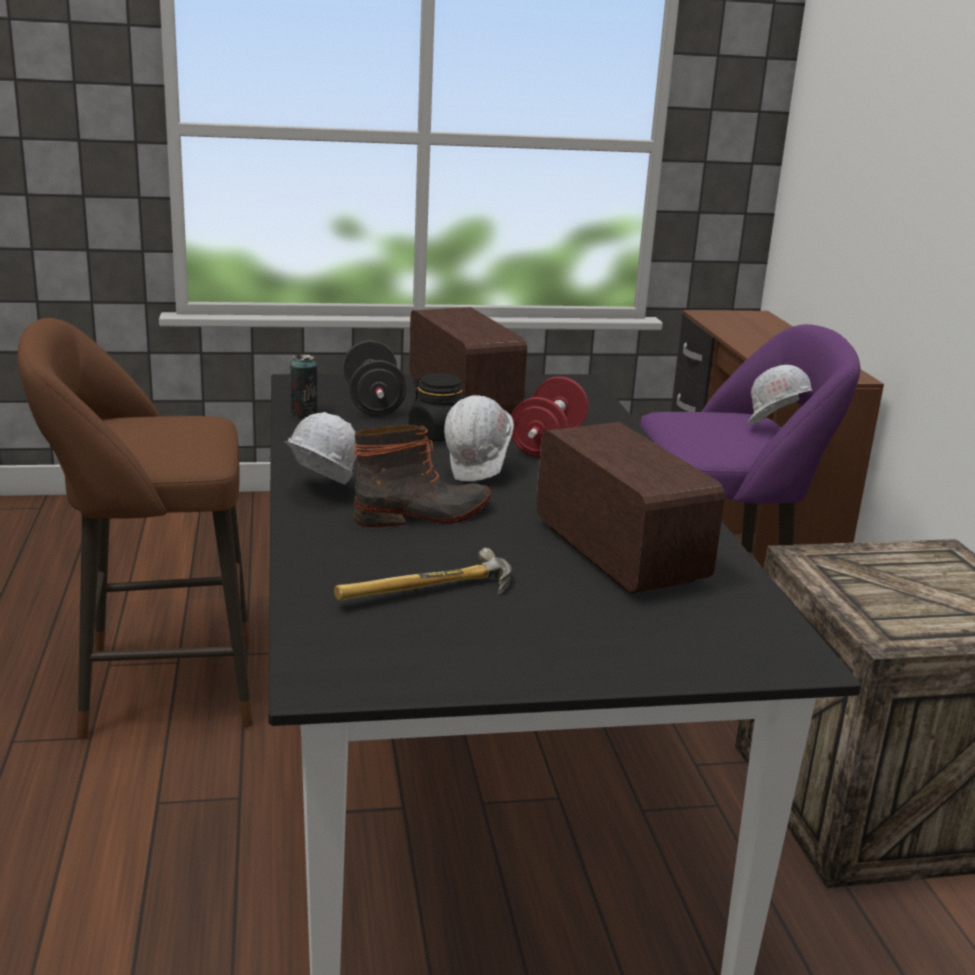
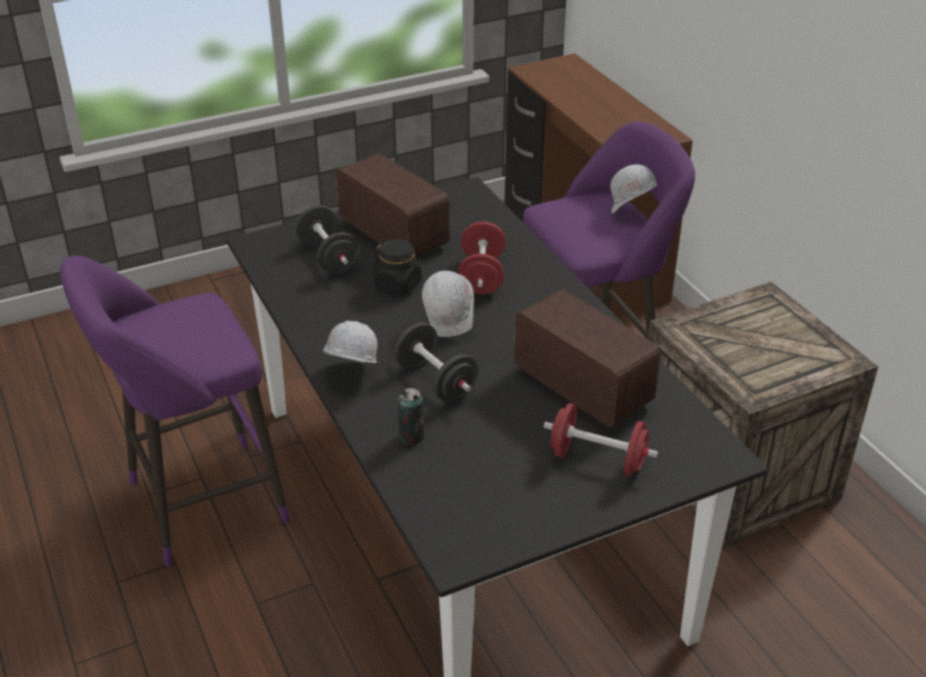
camera: 15 degrees left, 15 degrees up
brown stool [18,318,253,739] -> purple stool [60,256,290,566]
can [290,354,317,418] -> can moved to [398,388,424,445]
hammer [334,548,511,601] -> none
boot [354,425,491,527] -> black dumbbell [394,322,478,402]
none -> red dumbbell [544,403,658,477]

